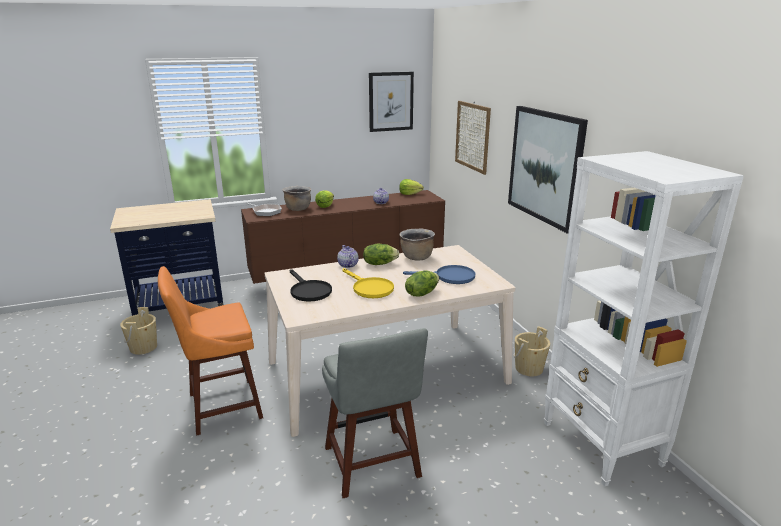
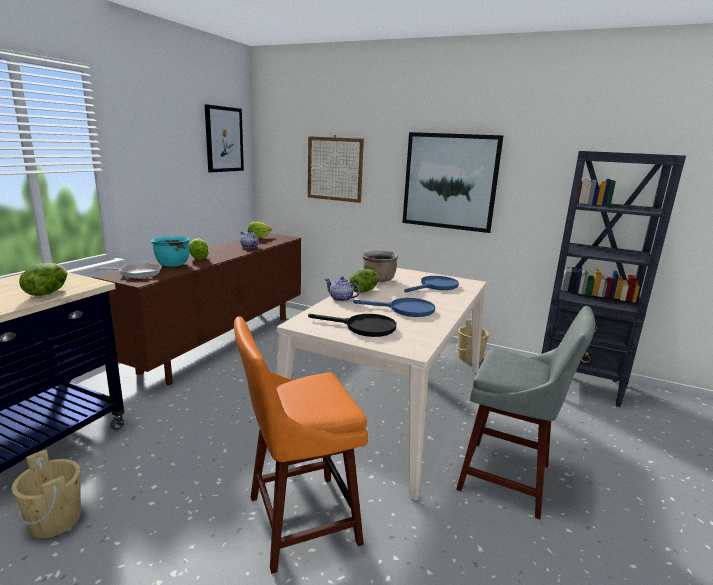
camera: 45 degrees left, 5 degrees down
orange chair [158,266,263,436] -> orange chair turned 45 degrees clockwise [234,316,368,574]
brown cooking pot [282,186,311,211] -> turquoise cooking pot [151,236,190,267]
yellow frying pan [343,268,394,298] -> blue frying pan [353,298,435,317]
lettuce [405,270,439,297] -> lettuce moved to [19,263,67,296]
white bookcase [544,151,744,486] -> black bookcase [541,151,686,407]

